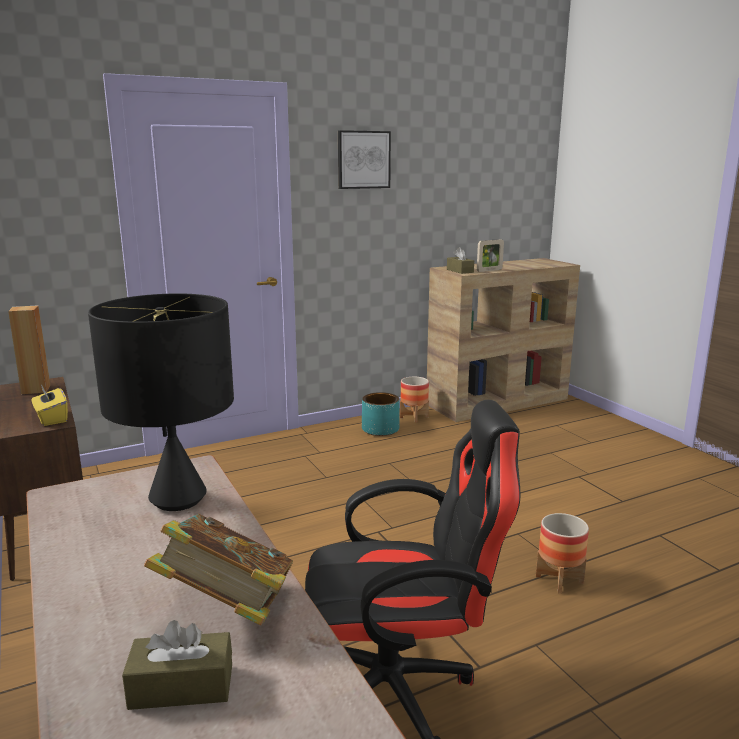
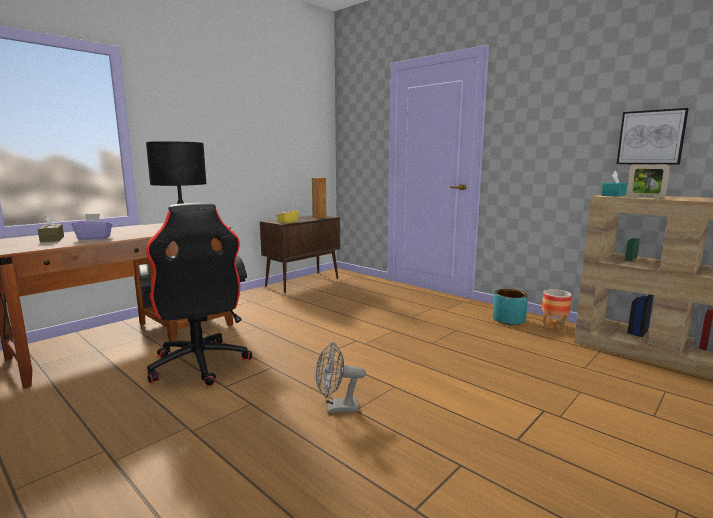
camera: 70 degrees right, 5 degrees down
book [144,514,293,625] -> purple tissue box [72,213,112,240]
picture [338,130,391,189] -> picture moved to [617,108,689,165]
brown tissue box [447,247,474,274] -> turquoise tissue box [601,171,628,197]
planter [536,513,589,594] -> grey fan [316,342,366,413]

